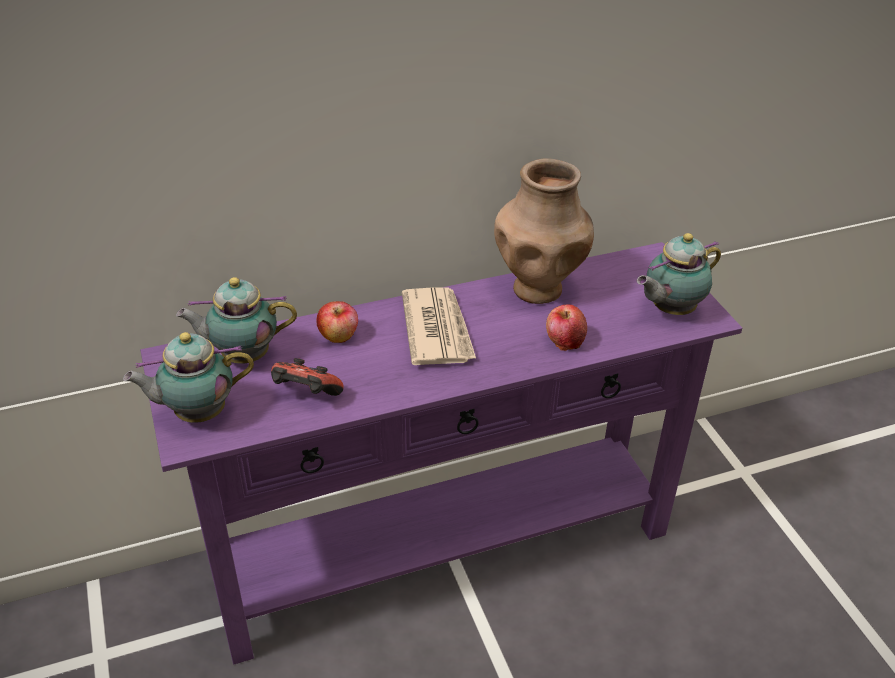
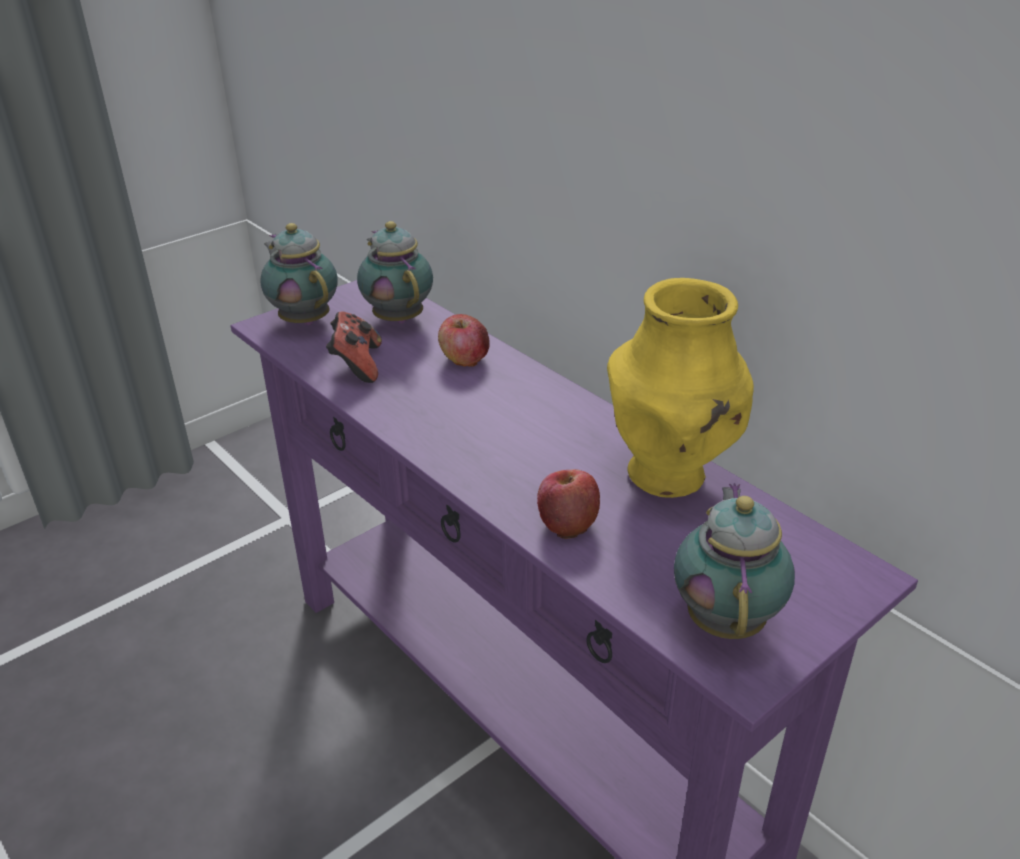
camera: 70 degrees right, 5 degrees down
newspaper [402,287,476,365] -> none
brown vase [494,159,594,304] -> yellow vase [607,278,754,498]
teapot [637,233,721,315] -> teapot turned 60 degrees clockwise [674,483,795,639]

